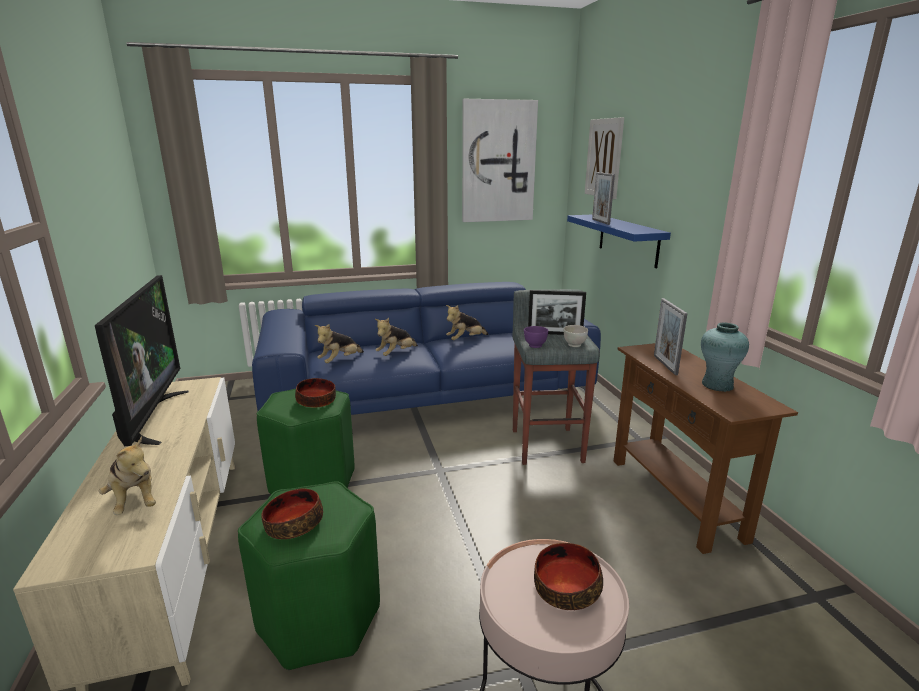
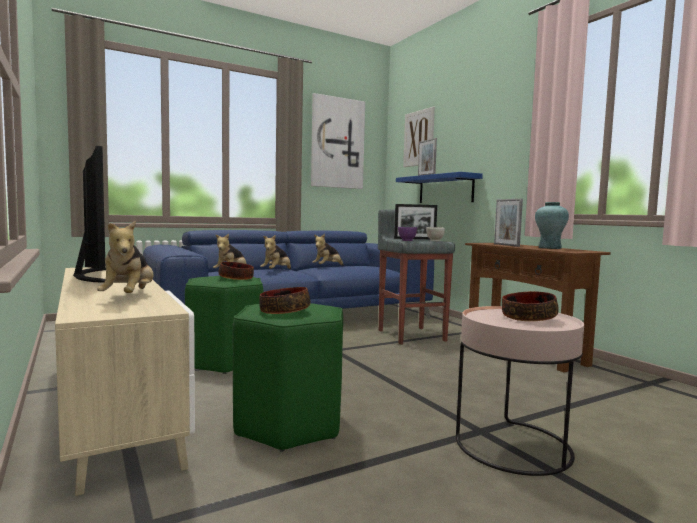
camera: 15 degrees left, 15 degrees down
plush toy [99,436,156,515] -> plush toy turned 45 degrees clockwise [97,221,154,293]

